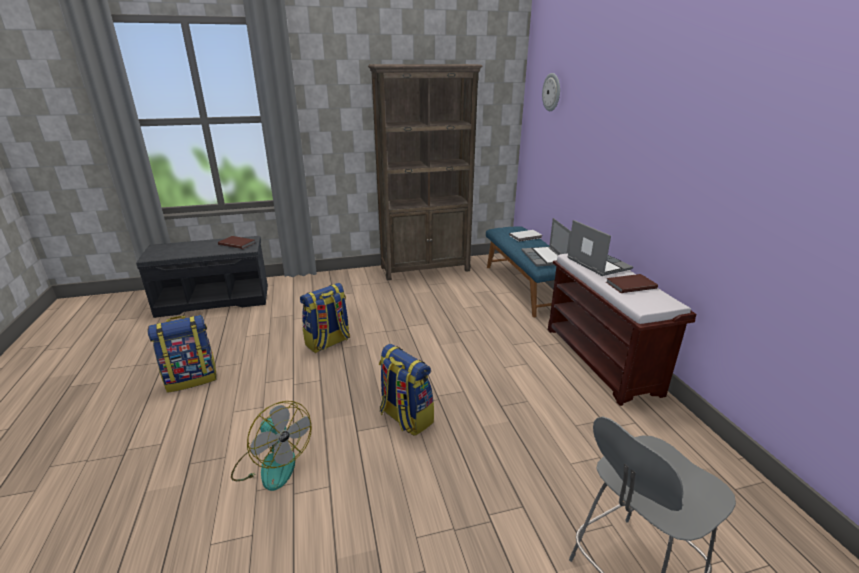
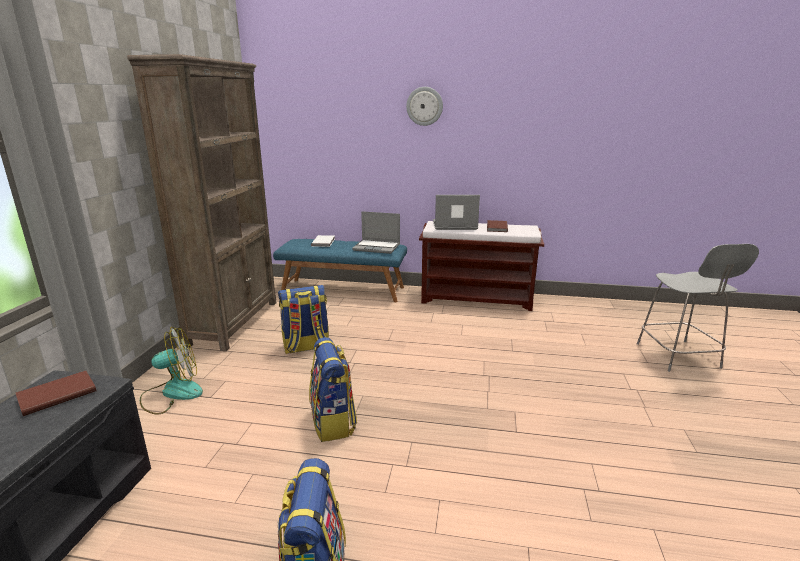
camera: 65 degrees left, 5 degrees down
fan [231,401,312,491] -> fan moved to [140,327,203,415]
backpack [379,344,434,436] -> backpack moved to [278,285,329,354]
wall clock [542,73,560,111] -> wall clock moved to [406,87,443,126]

